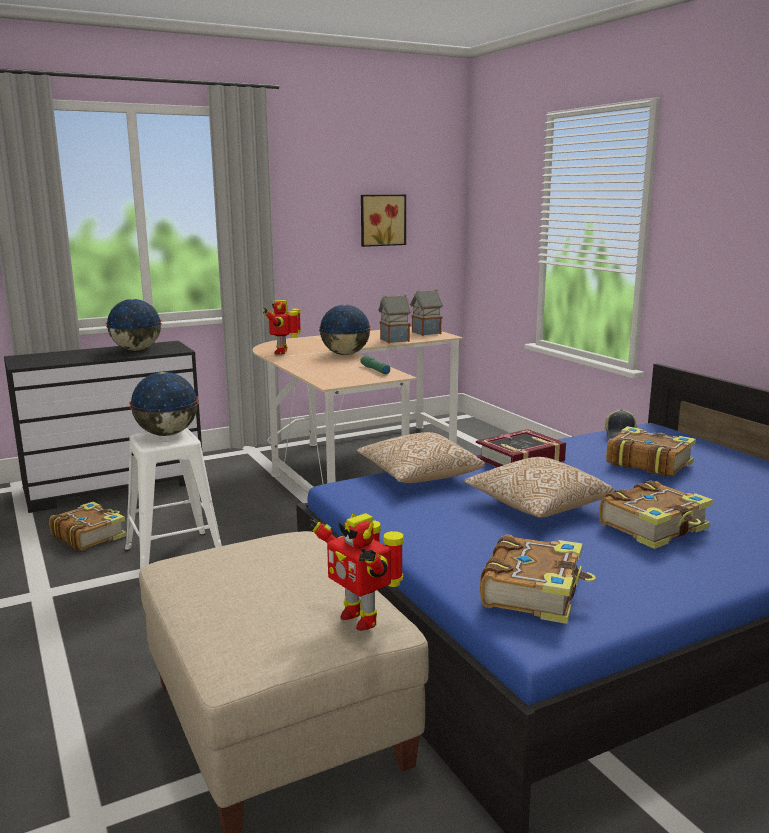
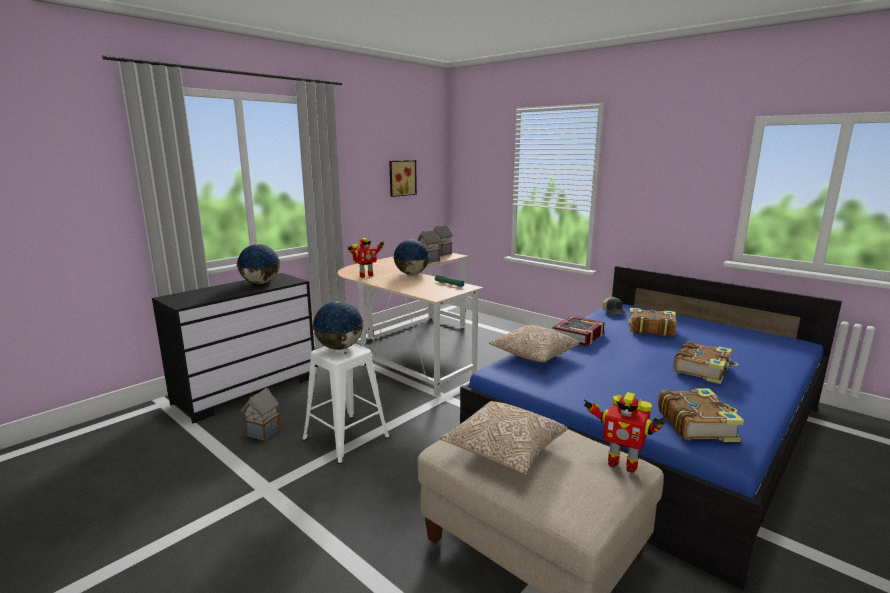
camera: 20 degrees left, 0 degrees up
book [49,501,127,551] -> toy house [241,388,280,441]
toy robot [263,300,301,354] -> toy robot turned 105 degrees counterclockwise [347,238,384,278]
pillow [464,457,616,518] -> pillow moved to [440,401,568,475]

